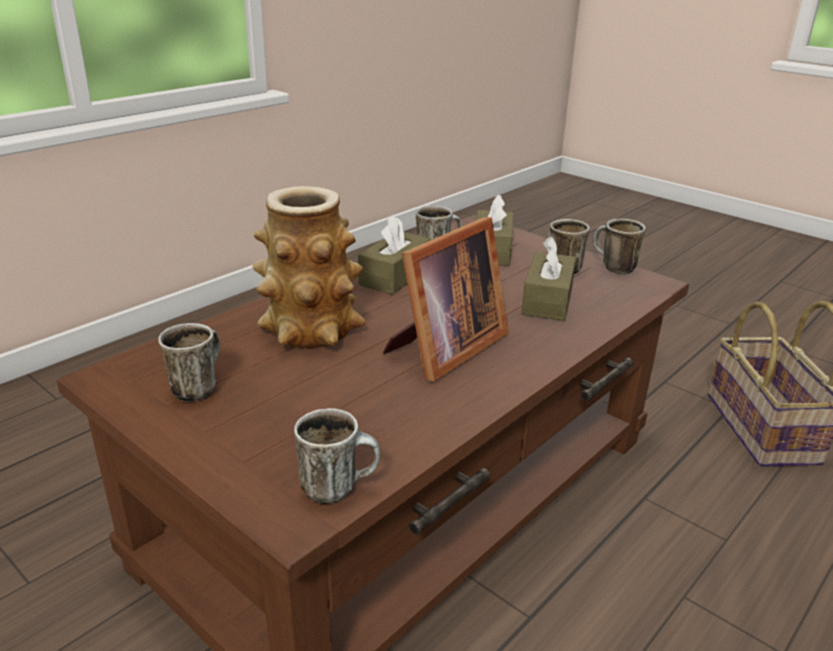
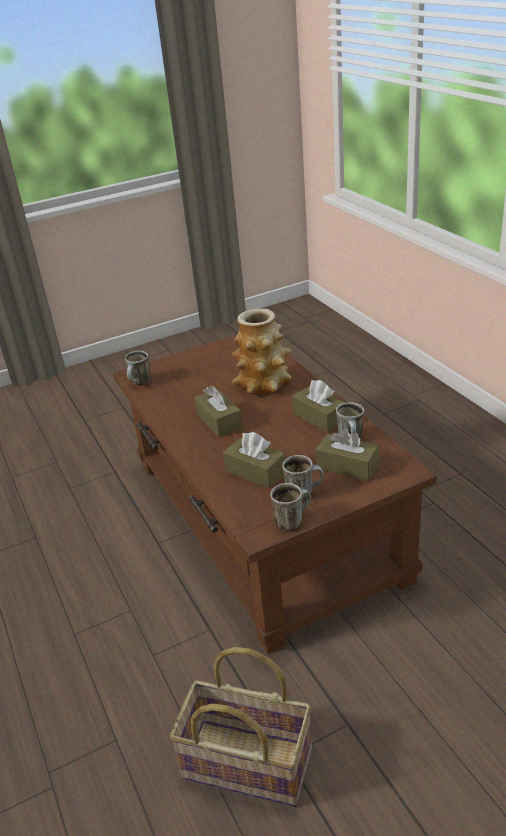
camera: 115 degrees right, 5 degrees up
mug [158,323,220,402] -> none
picture frame [383,217,509,382] -> brown tissue box [195,385,243,437]

